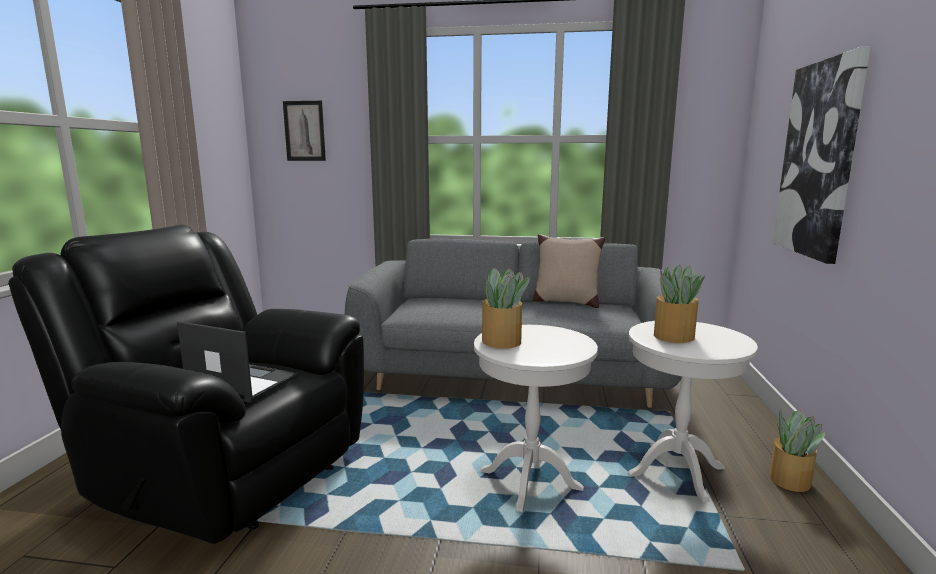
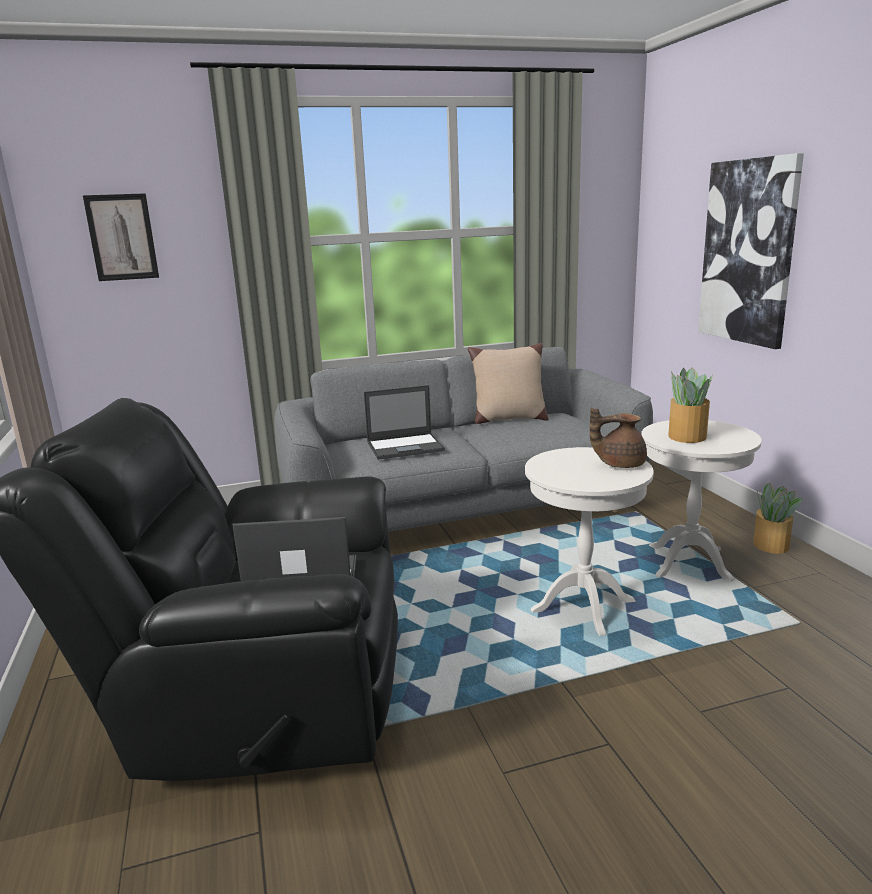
camera: 25 degrees left, 5 degrees up
potted plant [480,268,530,349] -> none
none -> laptop [364,385,445,460]
none -> brown teapot [590,407,647,468]

